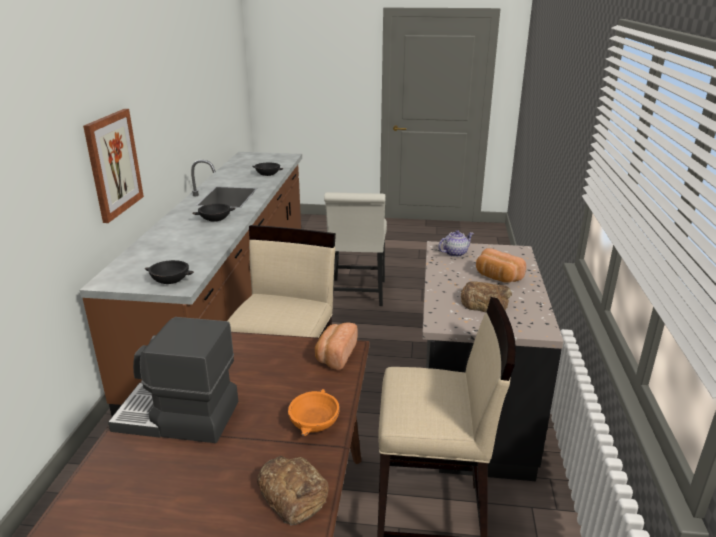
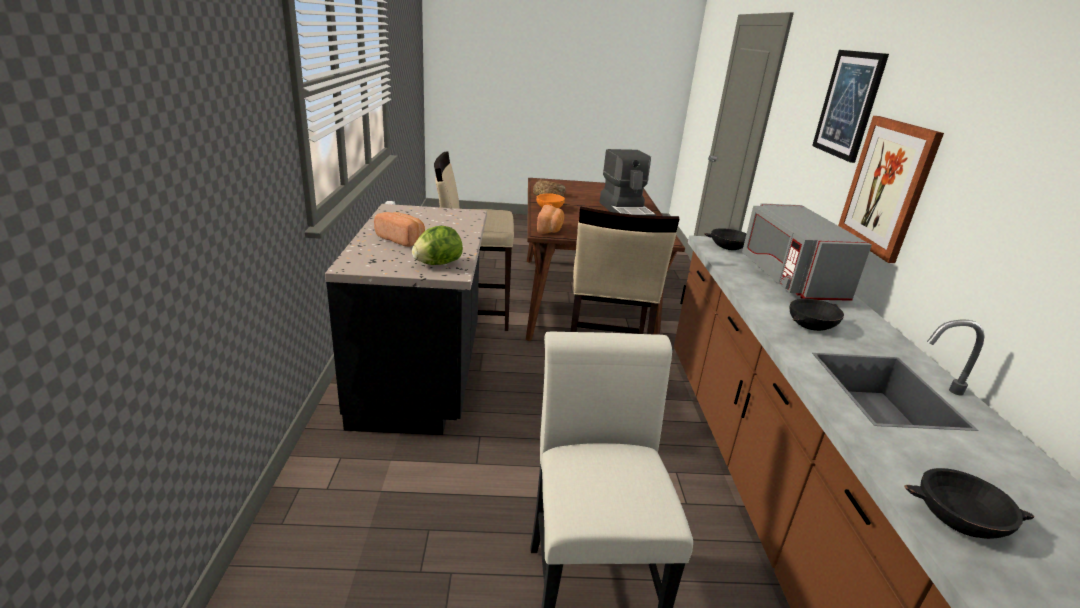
camera: 170 degrees right, 0 degrees up
coffee machine [108,317,239,443] -> coffee machine turned 75 degrees clockwise [600,149,656,216]
teapot [438,230,474,257] -> lettuce [412,226,463,265]
bread [461,281,512,313] -> none
none -> grey microwave [742,203,872,301]
none -> picture [812,50,889,163]

